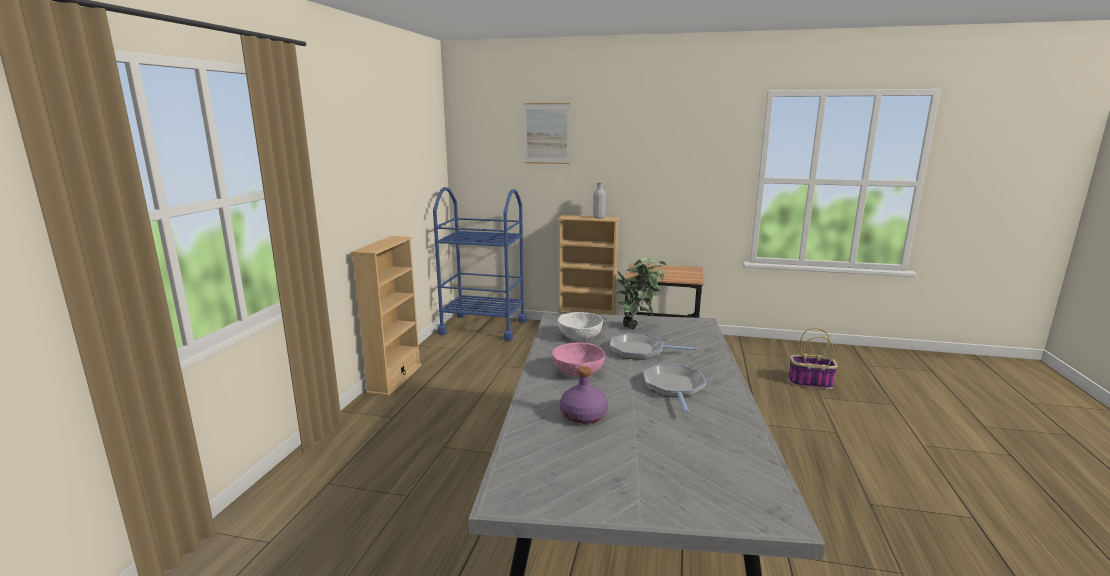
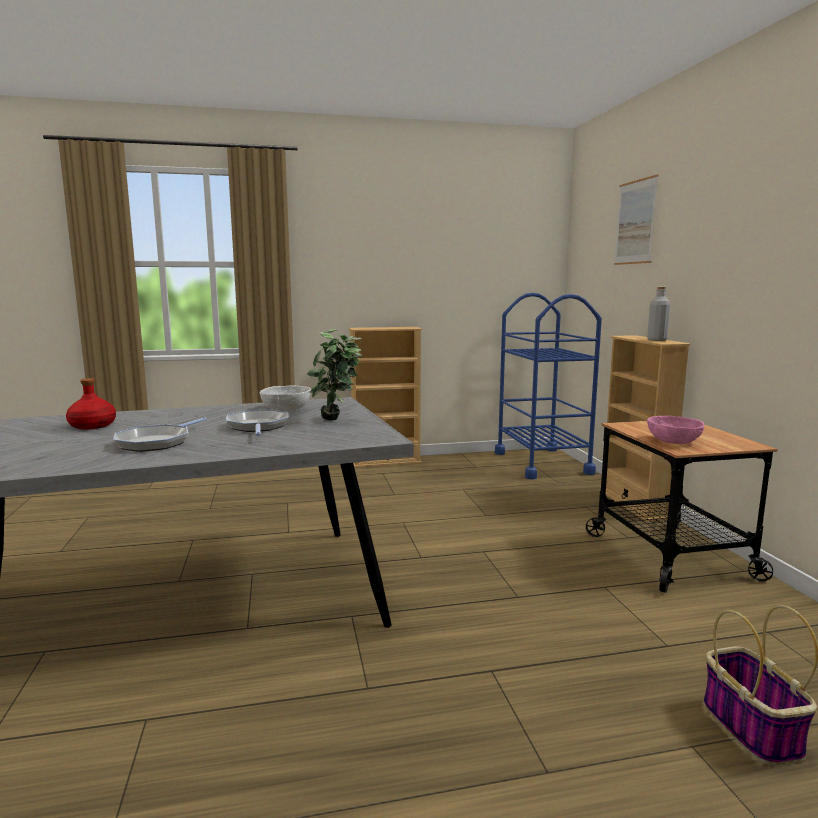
camera: 65 degrees right, 5 degrees down
pink bowl [552,342,605,377] -> pink bowl moved to [647,416,705,444]
purple bottle [560,366,608,424] -> red bottle [66,378,116,430]
frying pan [643,364,706,414] -> frying pan turned 135 degrees clockwise [114,417,207,452]

